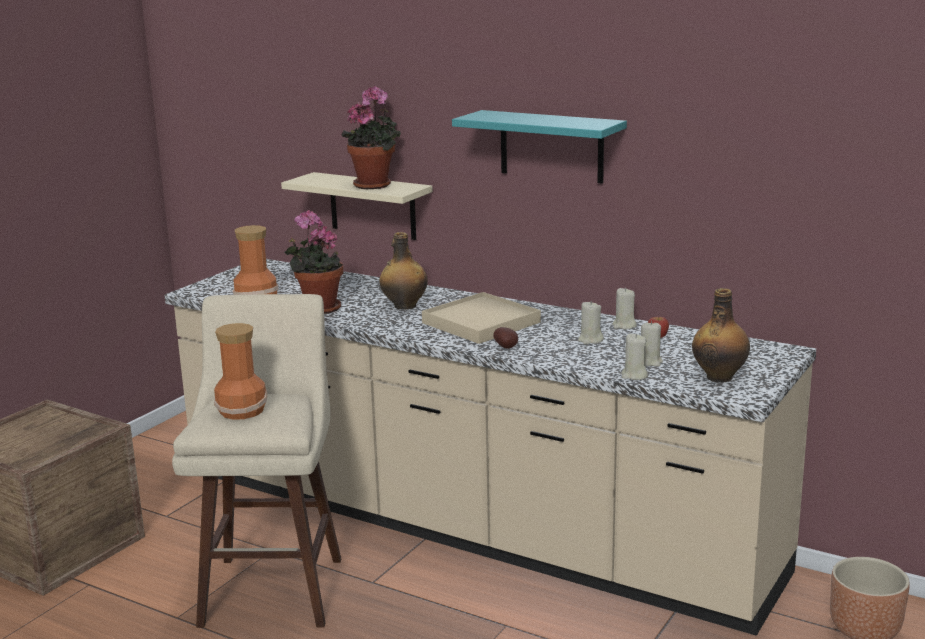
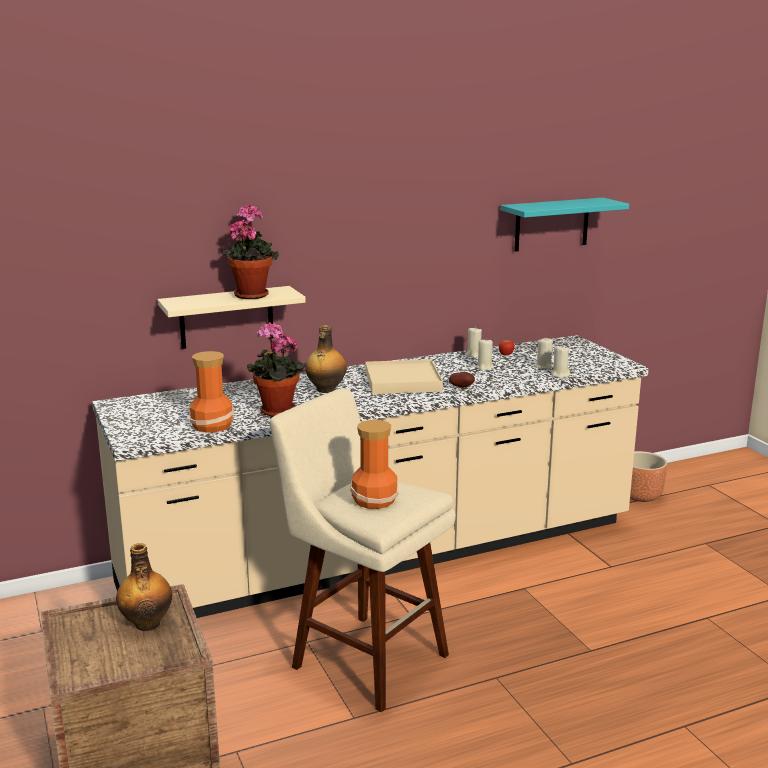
camera: 55 degrees left, 0 degrees up
turquoise shelf [452,110,627,184] -> turquoise shelf moved to [501,198,629,252]
bottle [692,288,750,382] -> bottle moved to [116,543,172,631]

